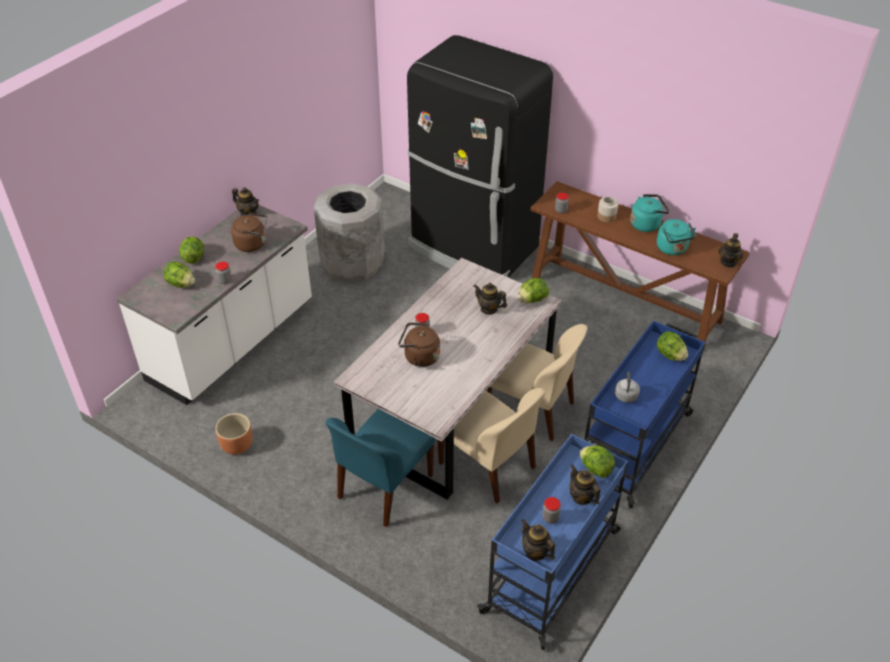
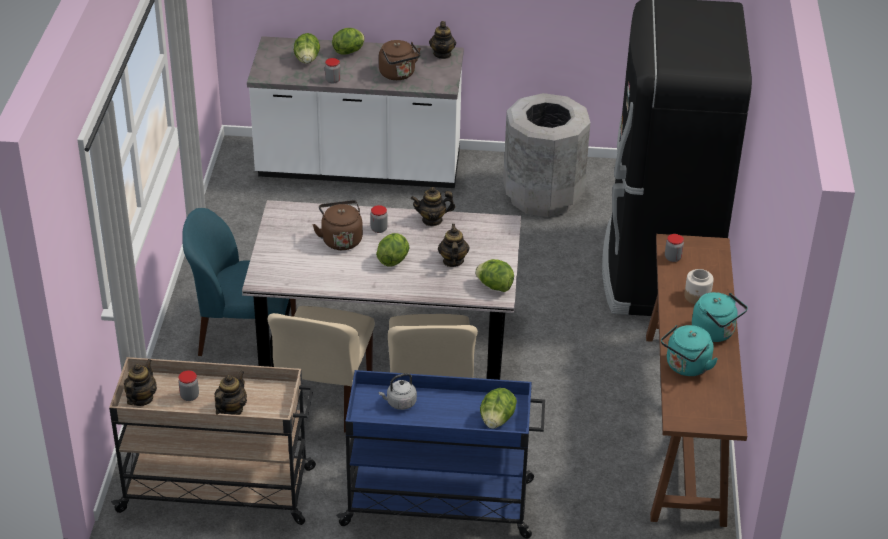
camera: 60 degrees right, 5 degrees down
brown planter [215,413,253,455] -> none
blue cart [477,434,628,650] -> beige cart [109,357,316,525]
lettuce [580,445,615,478] -> lettuce moved to [376,233,409,267]
teapot [718,233,744,268] -> teapot moved to [411,187,455,226]

